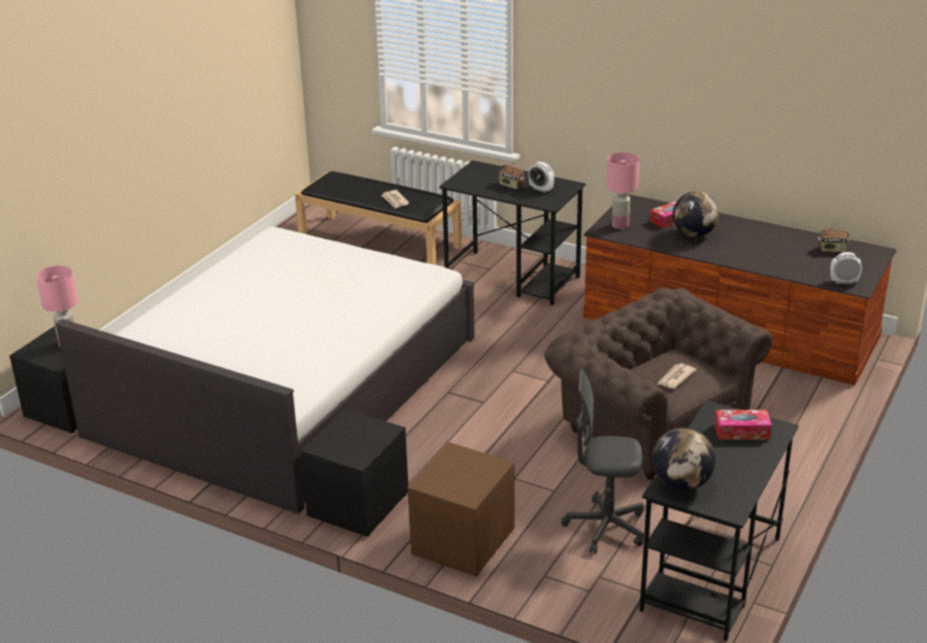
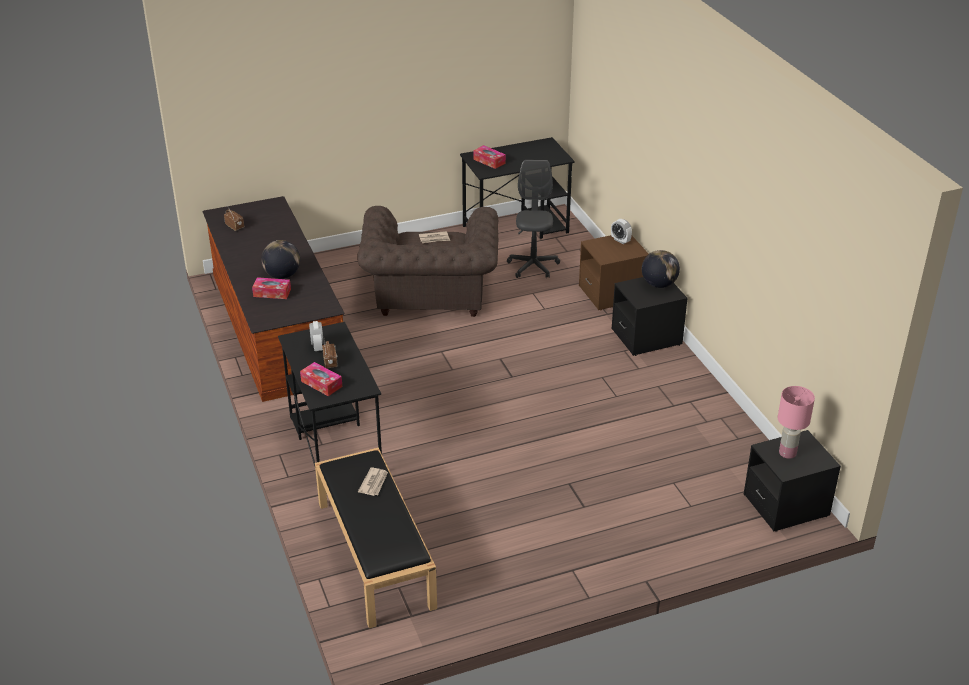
camera: 140 degrees left, 5 degrees up
white bed [55,227,475,514] -> none
grey office chair [561,369,644,554] -> grey office chair turned 135 degrees counterclockwise [507,160,560,278]
pink table lamp [606,152,640,229] -> none
globe [652,427,716,491] -> globe moved to [642,250,680,288]
alarm clock [830,252,862,284] -> alarm clock moved to [611,219,632,244]
none -> tissue box [300,362,342,396]

